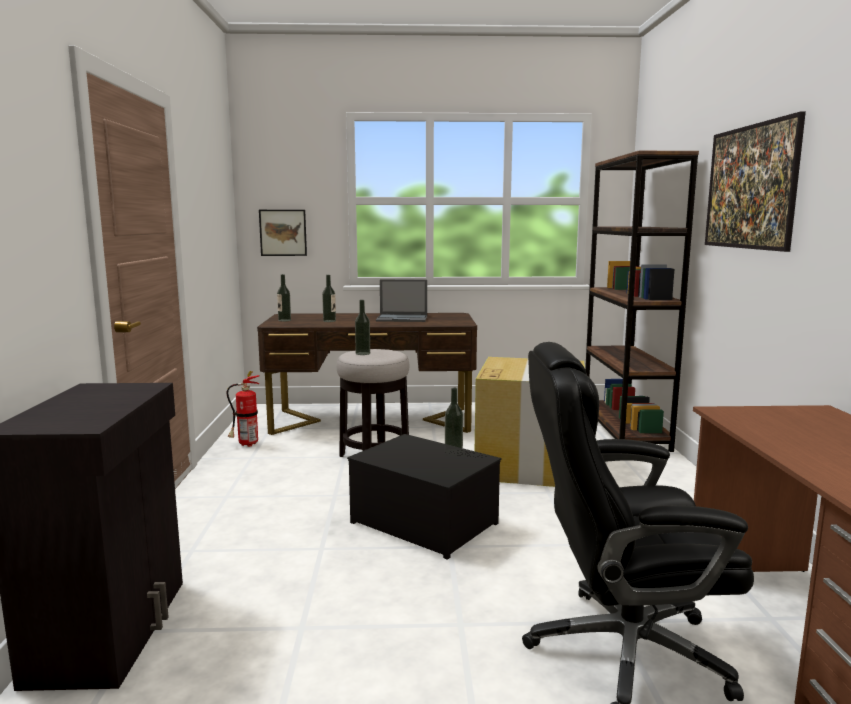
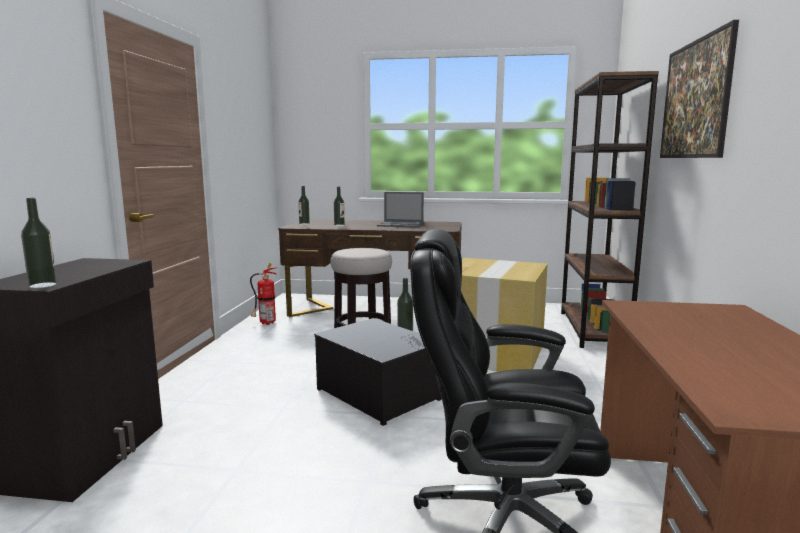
camera: 10 degrees right, 0 degrees up
picture [259,210,307,256] -> none
bottle [355,300,370,355] -> bottle moved to [21,198,57,288]

